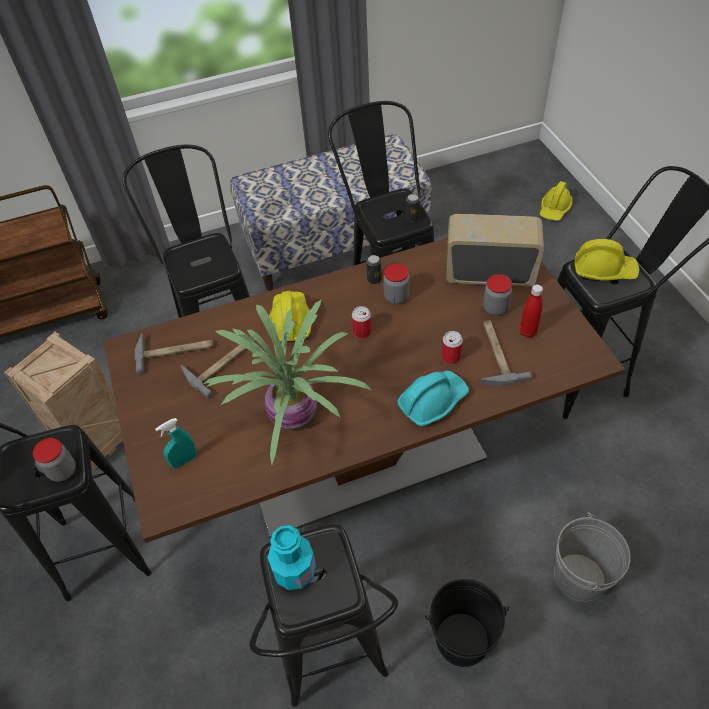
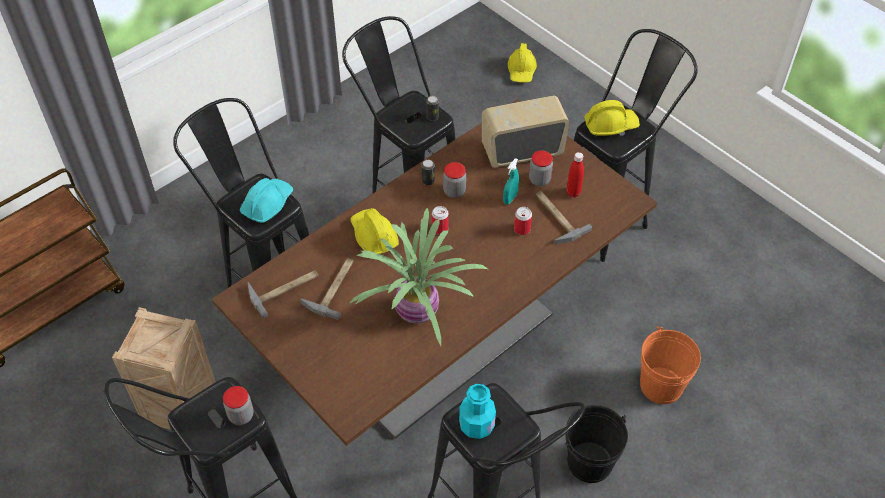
camera: 25 degrees left, 0 degrees up
turquoise spray bottle [155,418,197,469] -> turquoise spray bottle moved to [503,158,519,205]
bench [230,134,432,291] -> none
turquoise hard hat [397,371,469,426] -> turquoise hard hat moved to [240,178,293,223]
grey bucket [554,512,630,603] -> orange bucket [640,327,701,404]

